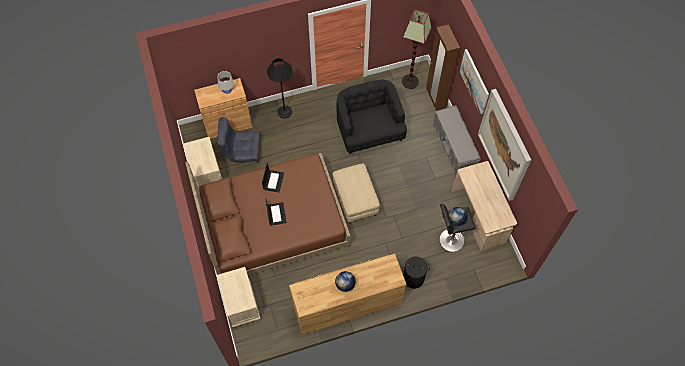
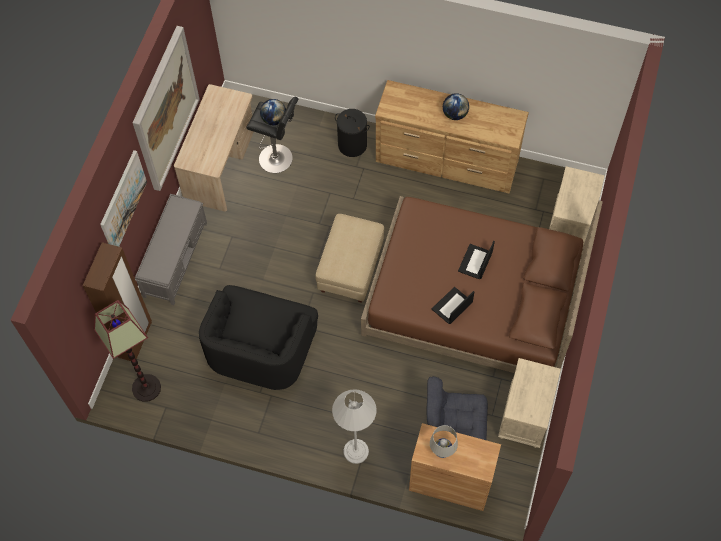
camera: 145 degrees left, 0 degrees up
grey armchair [217,117,261,163] -> grey armchair turned 150 degrees clockwise [427,376,488,440]
black floor lamp [267,58,293,119] -> white floor lamp [332,389,377,464]

